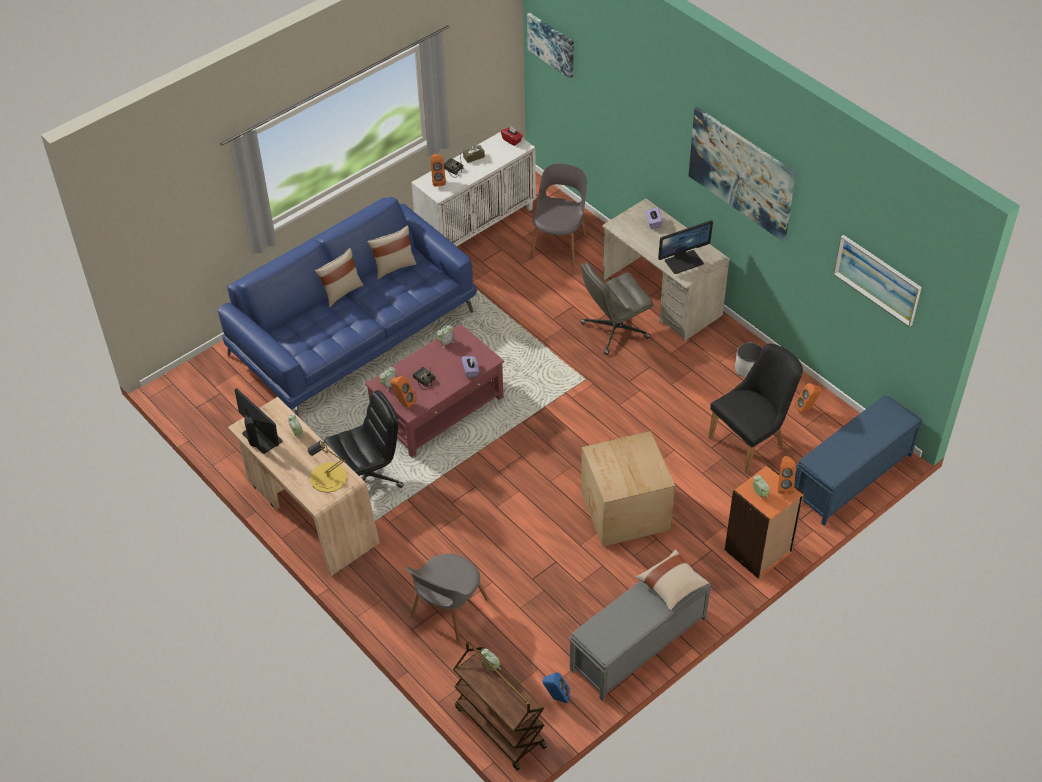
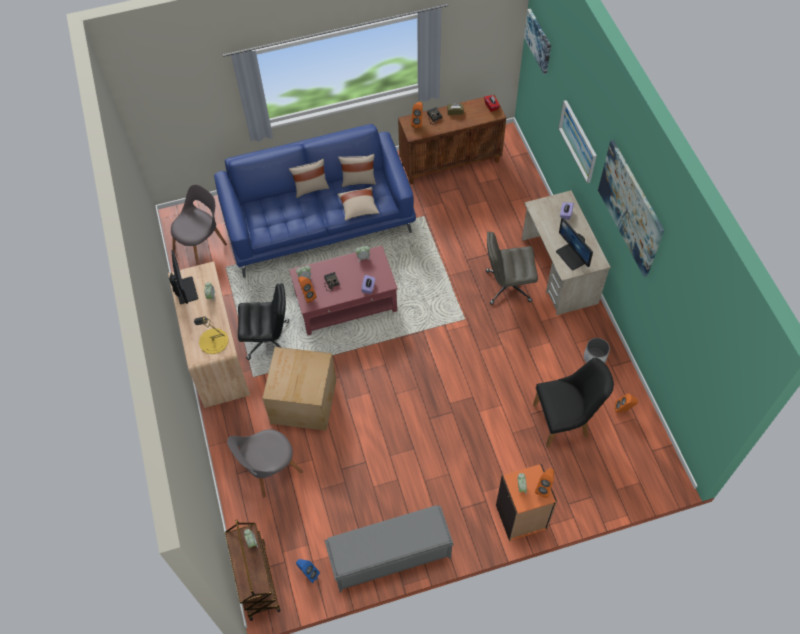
camera: 25 degrees right, 10 degrees up
white cabinet [411,132,536,246] -> brown cabinet [398,94,506,185]
grey chair [530,163,587,266] -> grey chair moved to [171,185,227,265]
cardboard box [581,431,675,547] -> cardboard box moved to [262,347,336,431]
beige pillow [636,549,709,611] -> beige pillow moved to [337,187,379,221]
monitor [658,220,713,274] -> monitor turned 60 degrees clockwise [556,218,593,271]
blue bench [794,395,923,526] -> none
picture [833,235,922,327] -> picture moved to [558,100,597,183]

